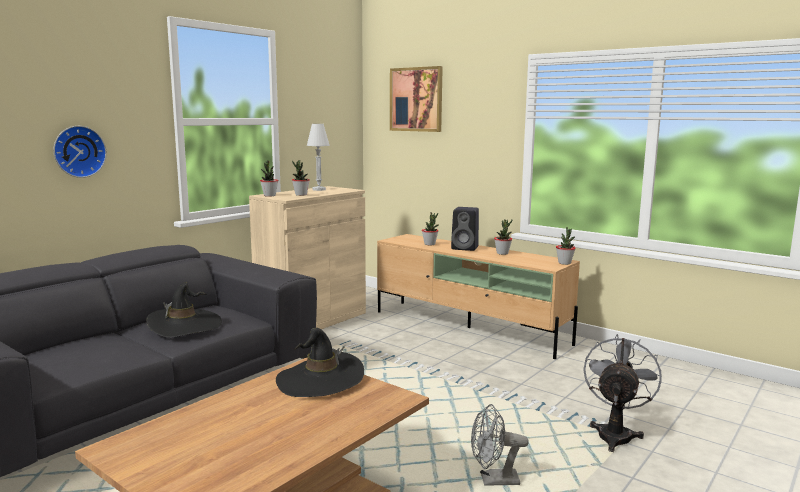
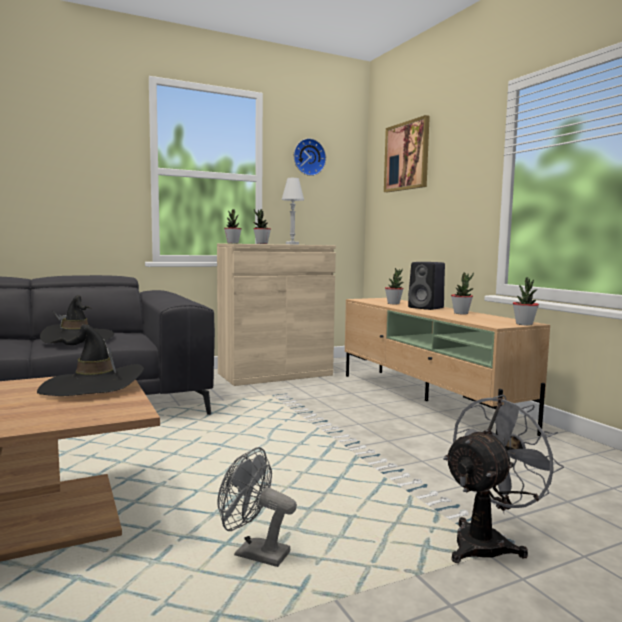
camera: 25 degrees right, 5 degrees down
wall clock [53,126,107,178] -> wall clock moved to [294,138,326,176]

